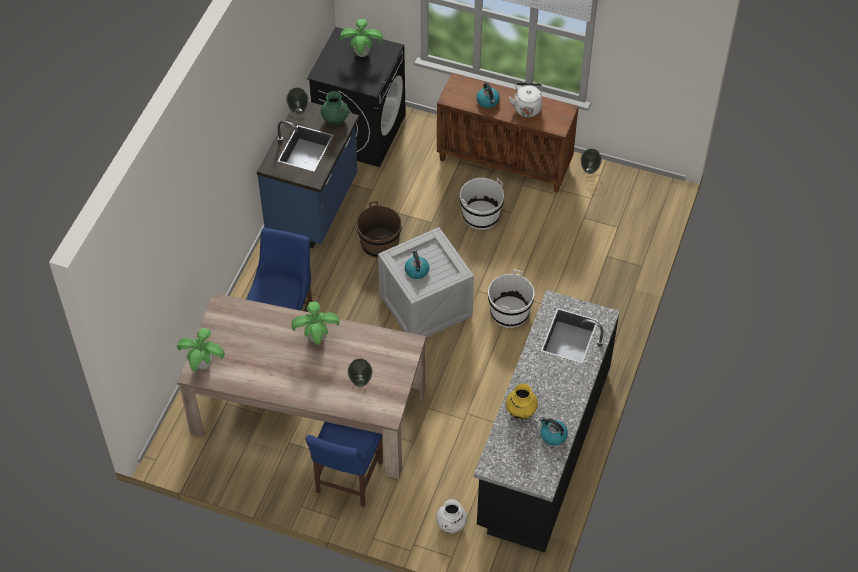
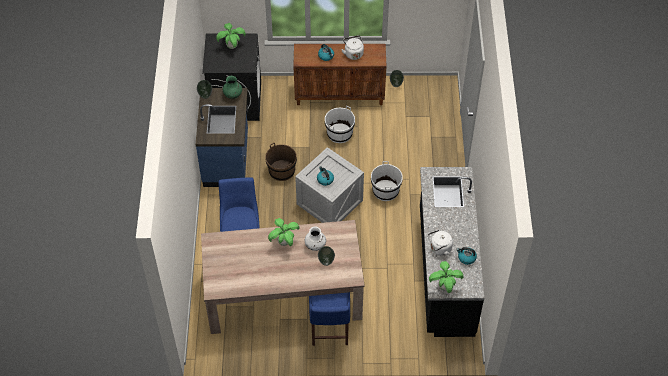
camera: 20 degrees left, 0 degrees up
potted plant [177,328,225,372] -> potted plant moved to [429,261,464,293]
white vase [436,499,467,533] -> white vase moved to [305,226,326,251]
yellow vase [506,383,538,419] -> white kettle [428,230,453,255]

